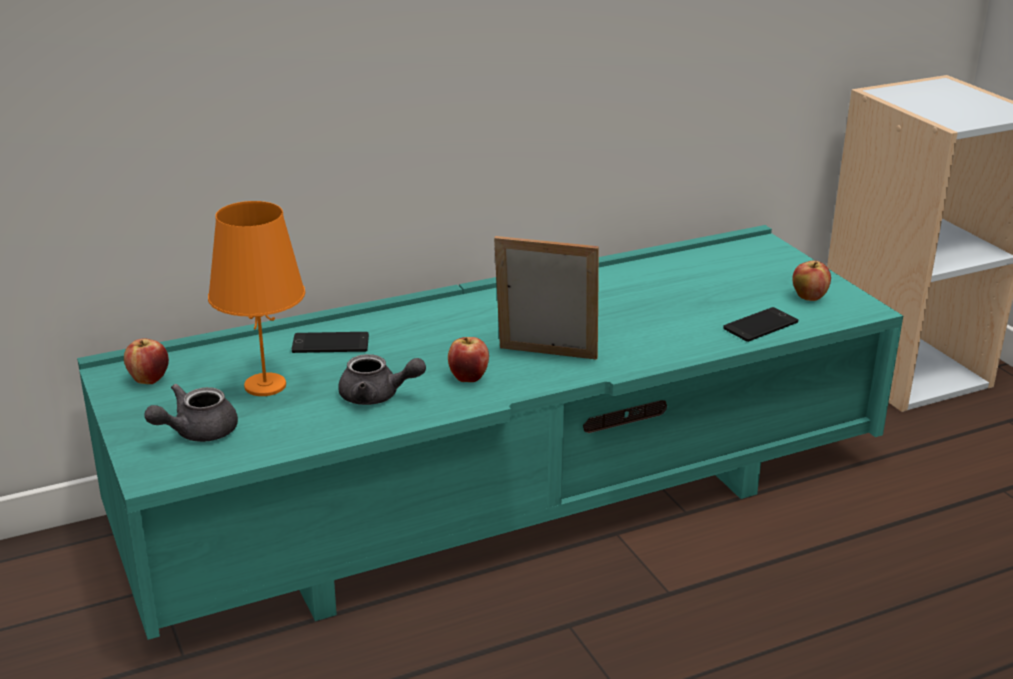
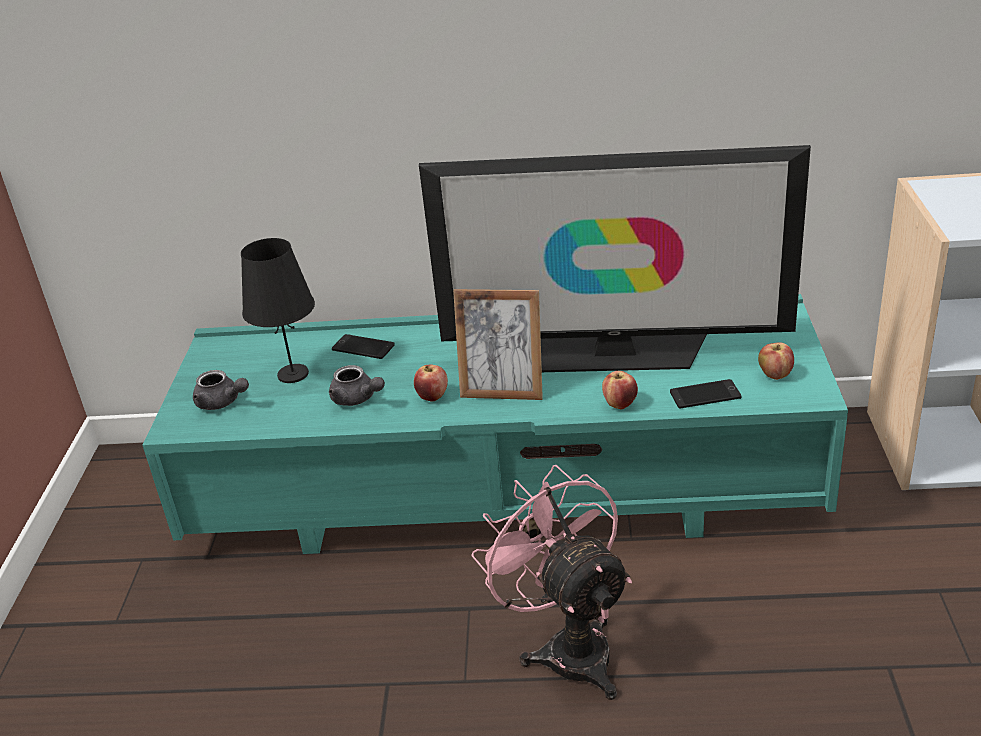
camera: 30 degrees right, 5 degrees up
apple [124,338,169,384] -> apple moved to [602,371,638,409]
grey teapot [144,384,238,442] -> grey teapot turned 135 degrees counterclockwise [193,370,249,410]
orange table lamp [208,201,305,396] -> black table lamp [241,238,315,383]
picture frame [494,236,599,360] -> picture frame turned 150 degrees clockwise [453,289,543,400]
none -> television [419,145,811,372]
none -> pink fan [471,465,632,700]

